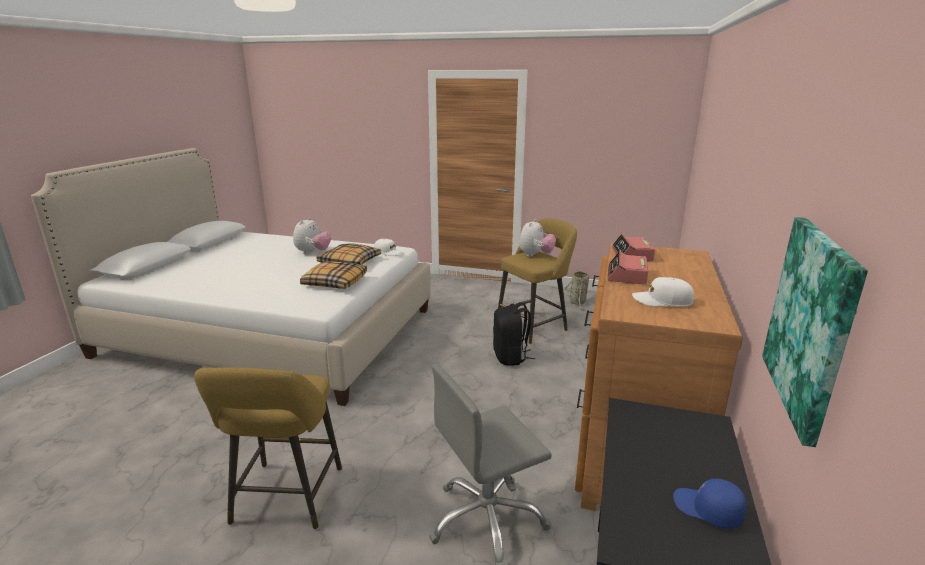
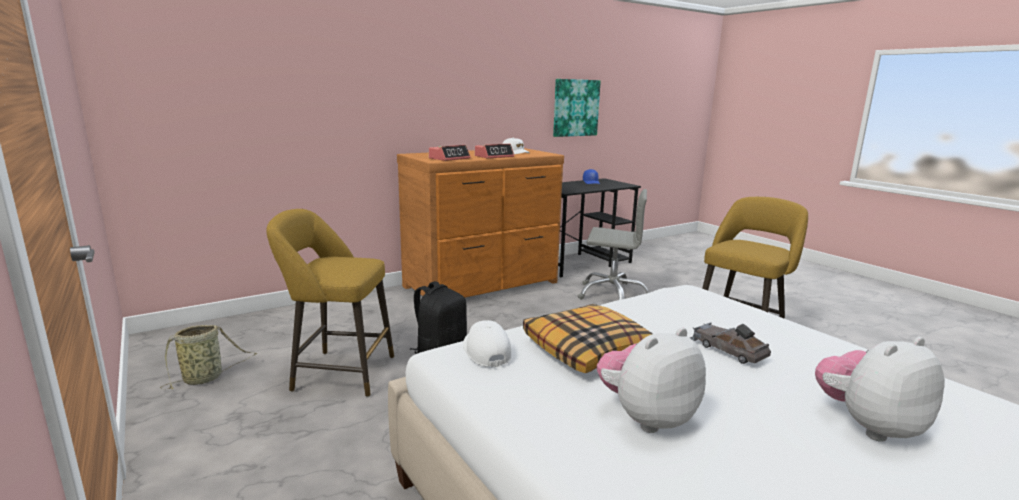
camera: 140 degrees left, 5 degrees down
pillow [300,261,367,289] -> none
plush toy [519,219,556,257] -> plush toy moved to [815,337,945,442]
none -> grey toy car [690,322,771,364]

